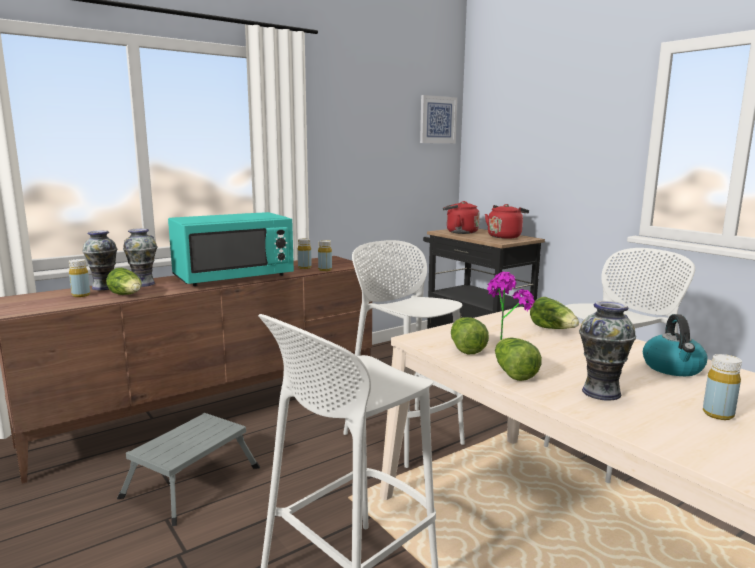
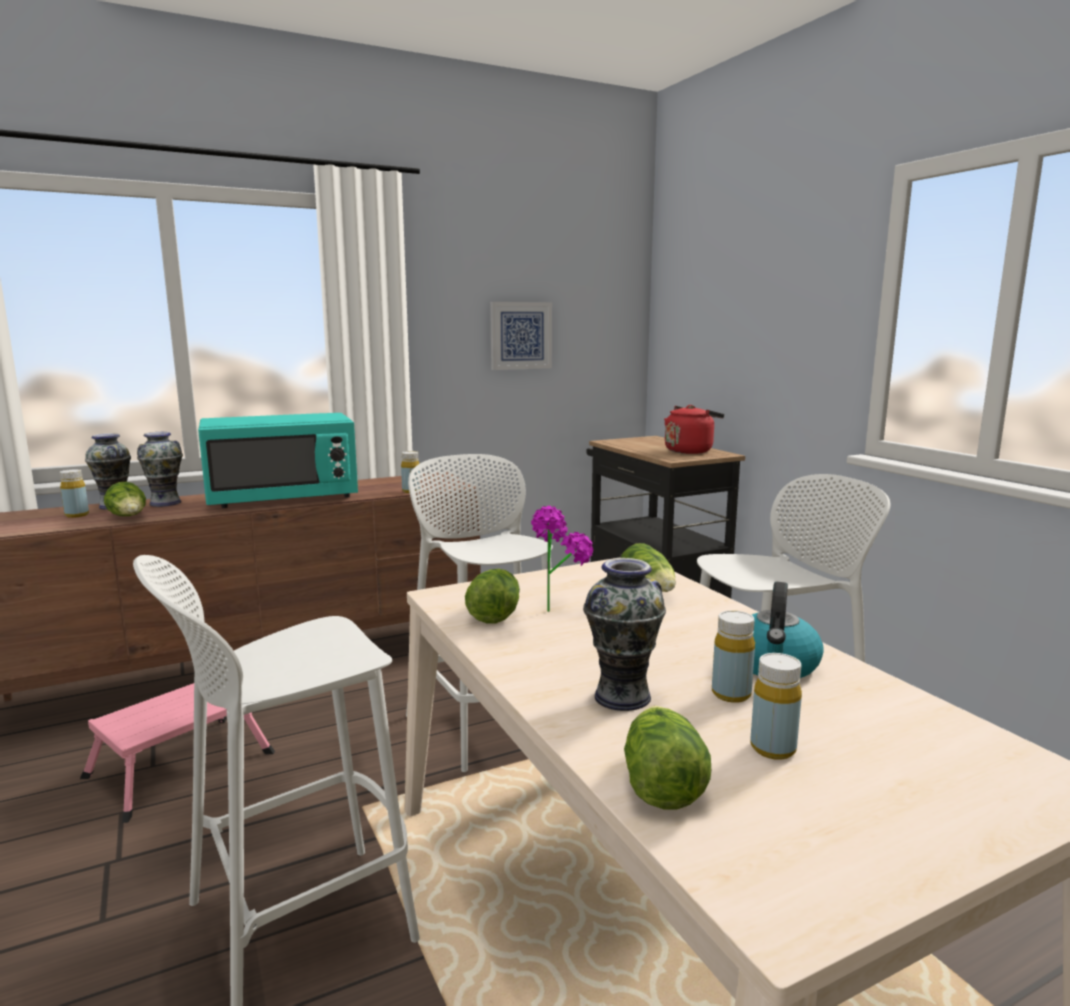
camera: 10 degrees right, 0 degrees up
grey step ladder [117,413,260,526] -> pink step ladder [80,683,275,823]
yellow bottle [297,238,312,269] -> yellow bottle moved to [712,610,755,703]
picture [420,95,457,143] -> picture moved to [490,302,552,370]
red kettle [443,201,480,234] -> none
lettuce [495,338,542,381] -> lettuce moved to [624,706,711,810]

